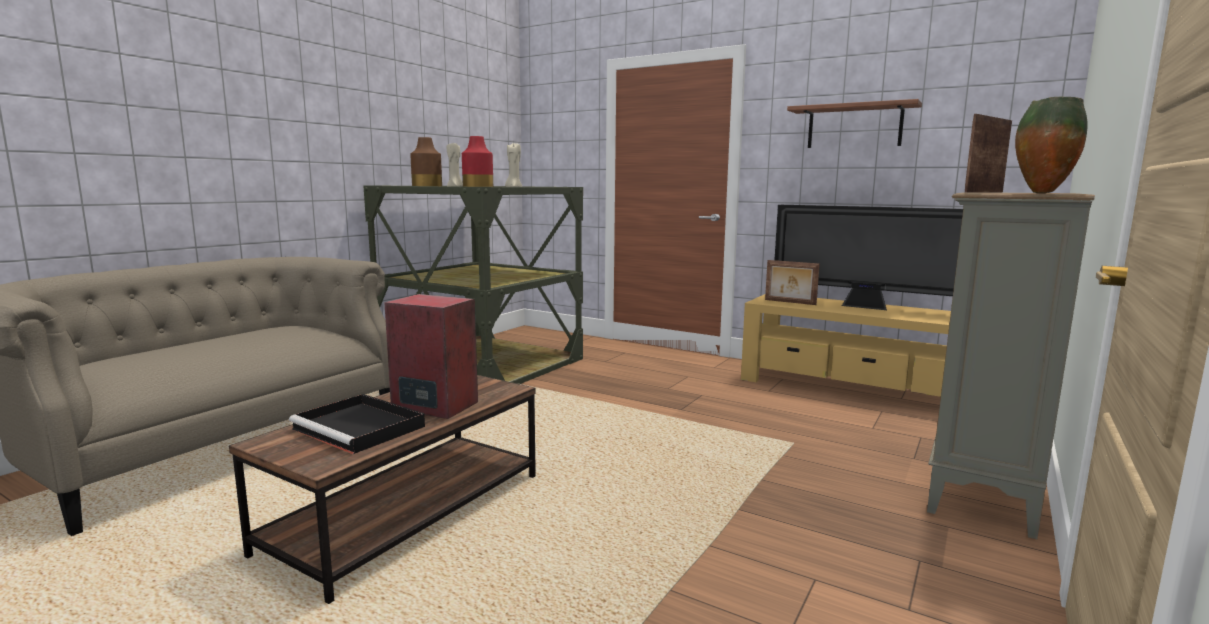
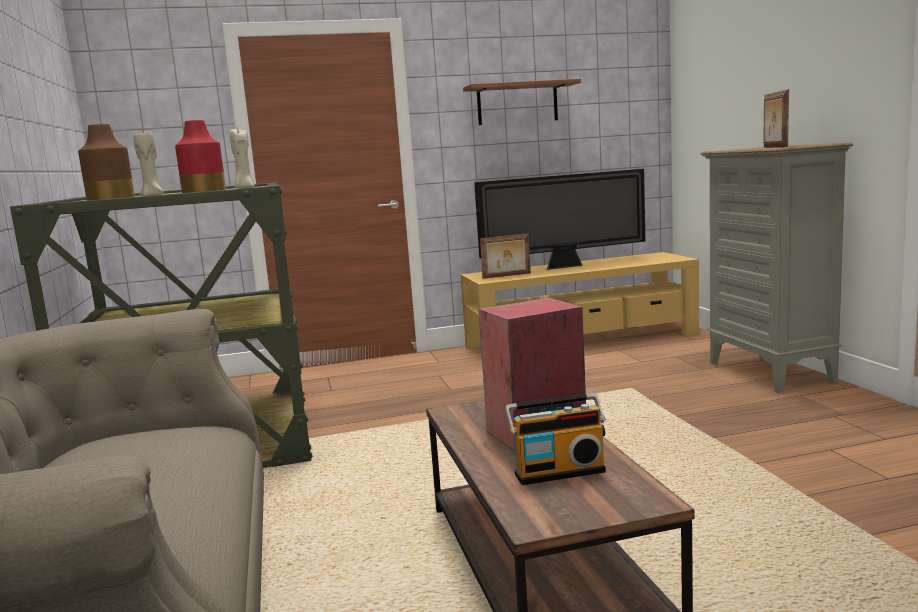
camera: 45 degrees left, 0 degrees up
black tray [289,394,425,454] -> radio [505,393,606,485]
vase [1015,97,1087,193] -> none

